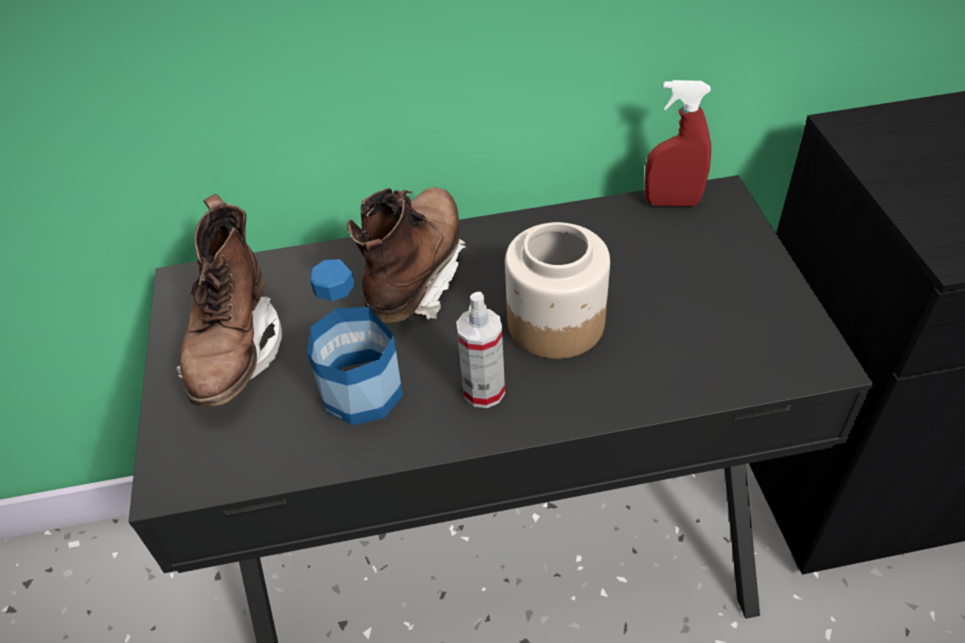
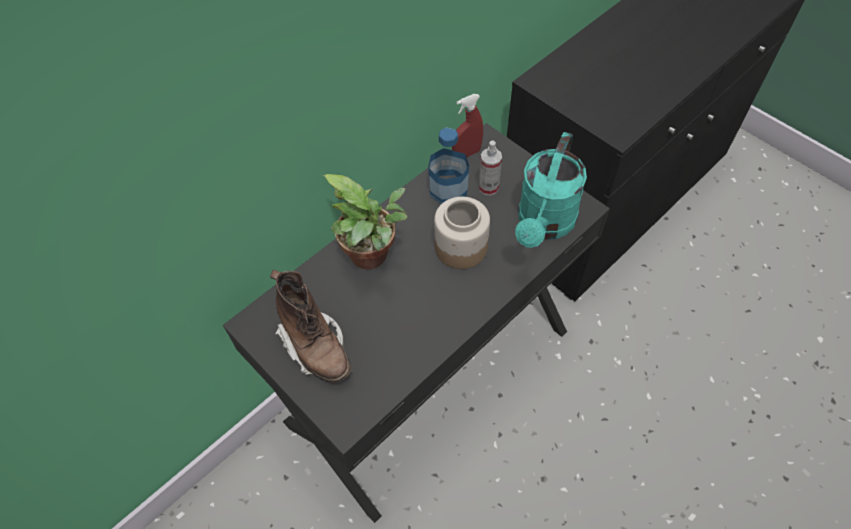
camera: 35 degrees left, 10 degrees up
bottle [307,259,403,425] -> bottle moved to [428,127,469,204]
brown boot [347,187,466,323] -> potted plant [323,174,407,269]
spray bottle [456,292,505,408] -> spray bottle moved to [479,140,502,196]
none -> turquoise watering can [515,132,587,248]

